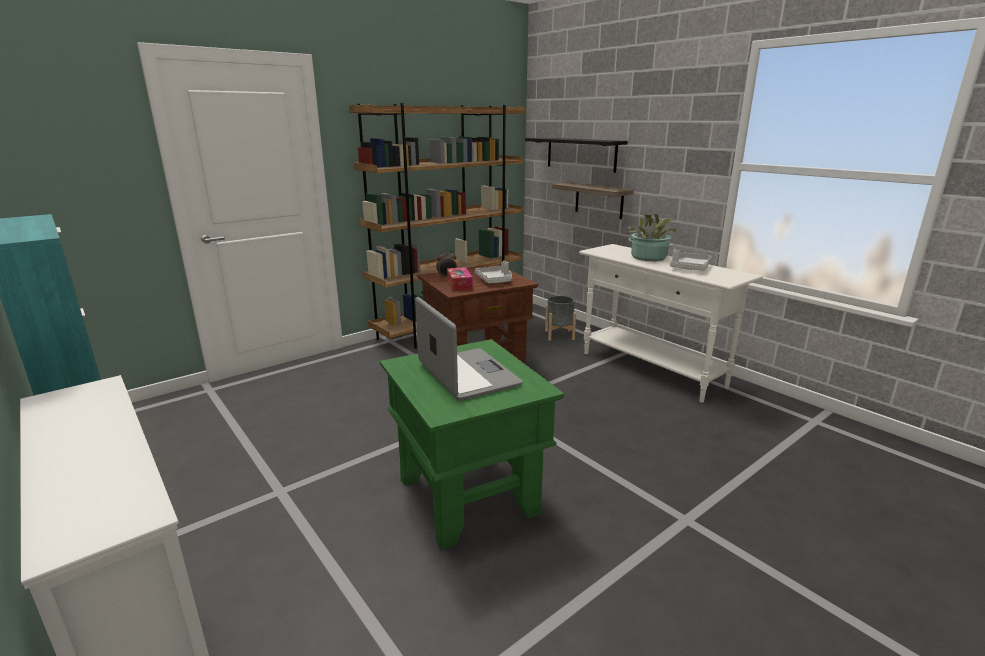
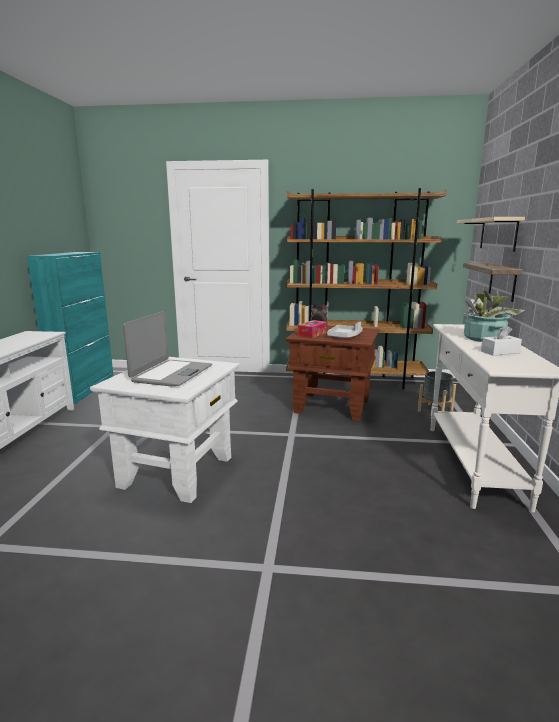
camera: 45 degrees right, 5 degrees down
green side table [380,339,564,550] -> white side table [90,357,240,503]
black shelf [525,138,628,173] -> beige shelf [457,217,525,252]
grey tray [670,249,711,271] -> white tissue box [481,325,522,356]

